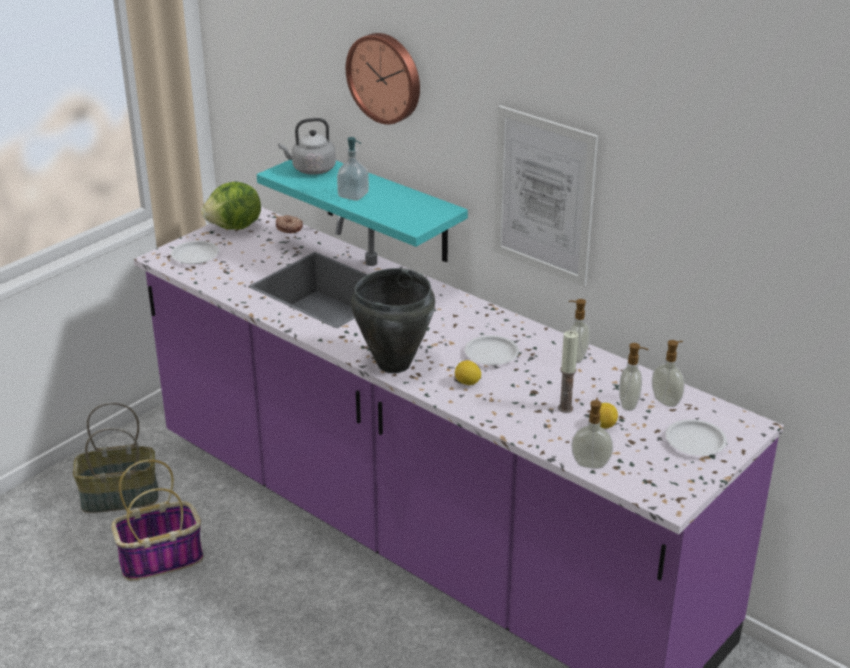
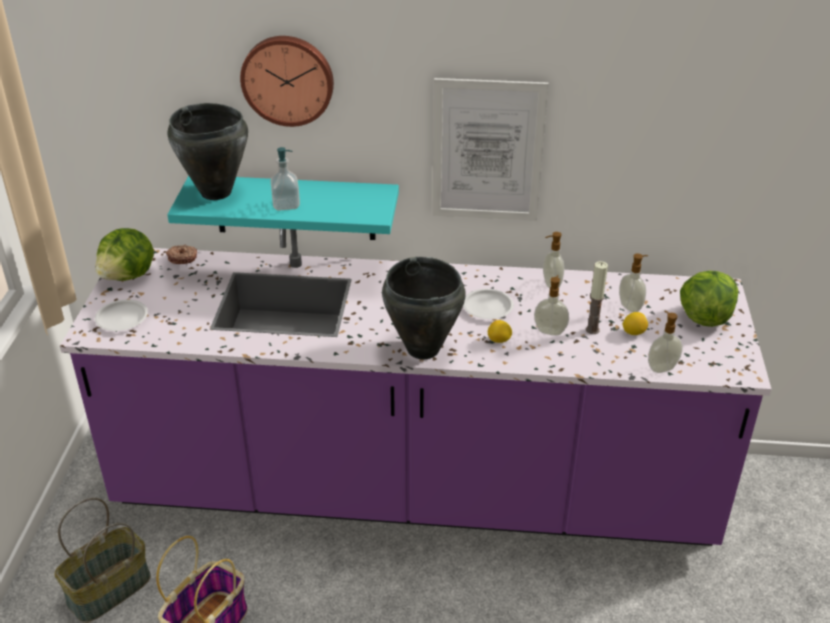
camera: 35 degrees left, 5 degrees up
grey kettle [278,118,336,175] -> black cooking pot [168,103,248,200]
soap dispenser [652,340,685,407] -> soap dispenser moved to [534,275,569,336]
white plate [666,419,727,456] -> lettuce [680,271,738,327]

